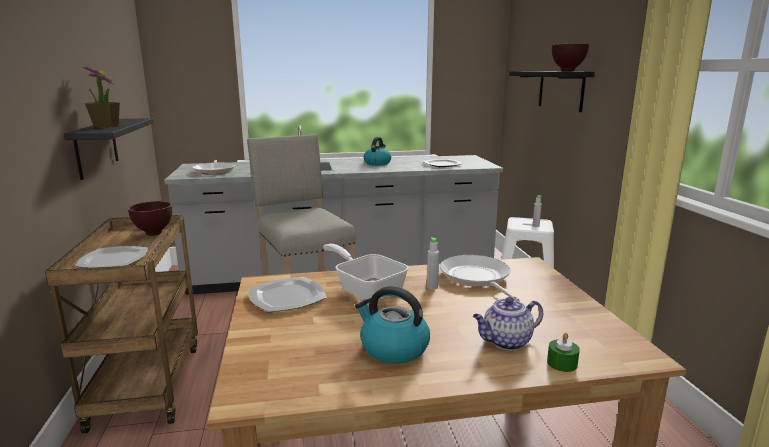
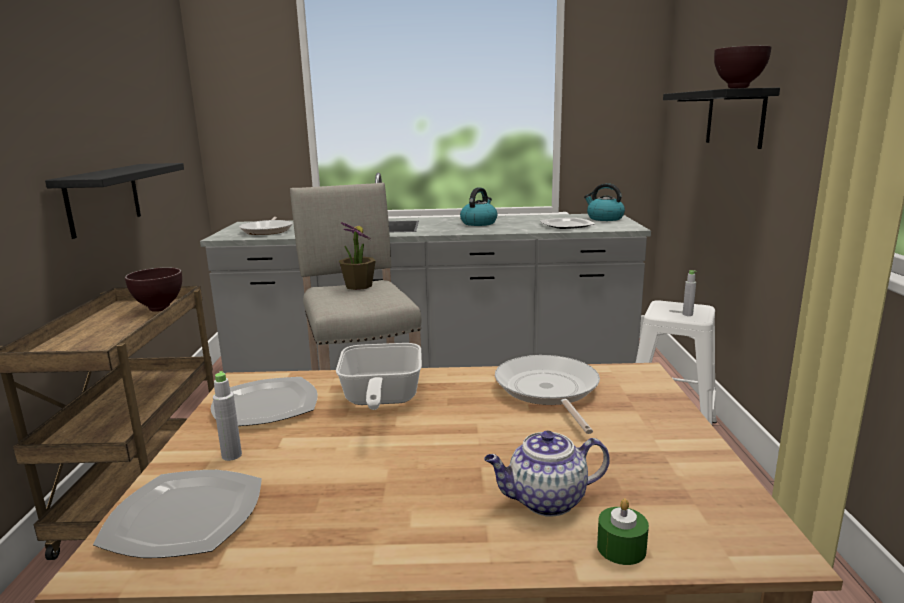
camera: 10 degrees right, 0 degrees up
plate [75,246,148,268] -> plate moved to [93,470,262,558]
potted plant [83,66,120,128] -> potted plant moved to [339,222,376,290]
frying pan [323,244,409,300] -> frying pan turned 150 degrees counterclockwise [336,343,422,410]
kettle [355,286,430,364] -> kettle moved to [584,183,625,221]
grey bottle [427,237,439,290] -> grey bottle moved to [213,371,242,461]

